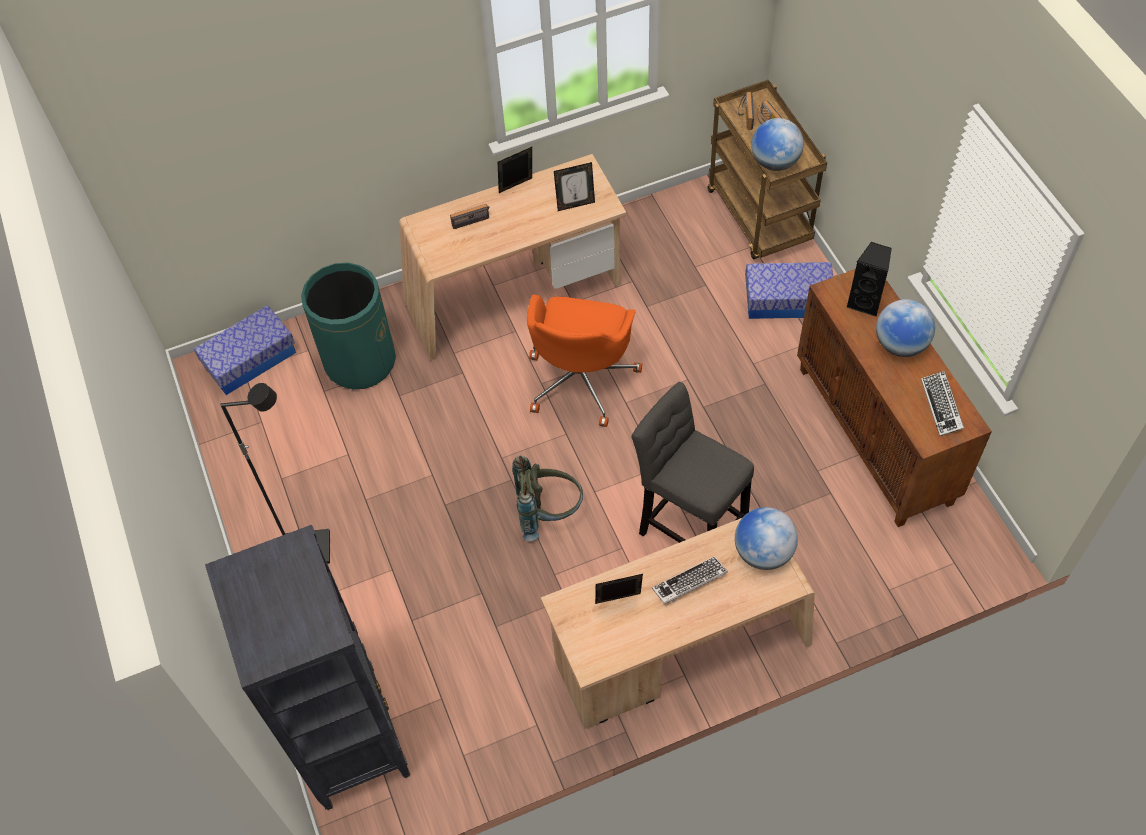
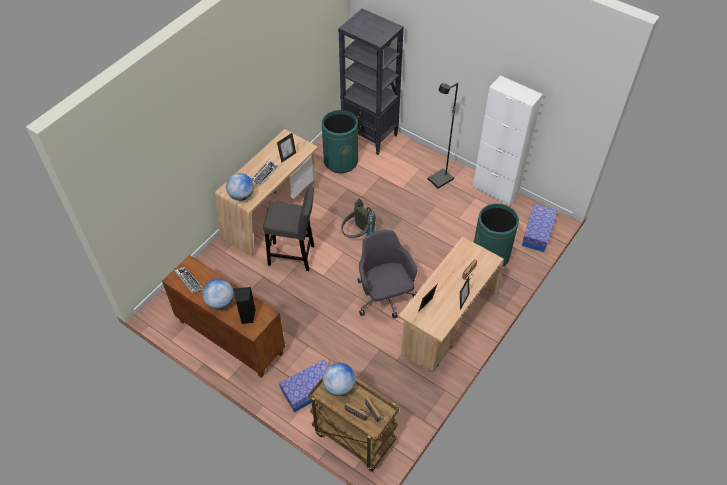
camera: 145 degrees right, 5 degrees down
orange office chair [527,294,642,427] -> grey office chair [358,230,417,318]
none -> green trash can [322,110,358,174]
none -> white cabinet [472,75,543,206]

